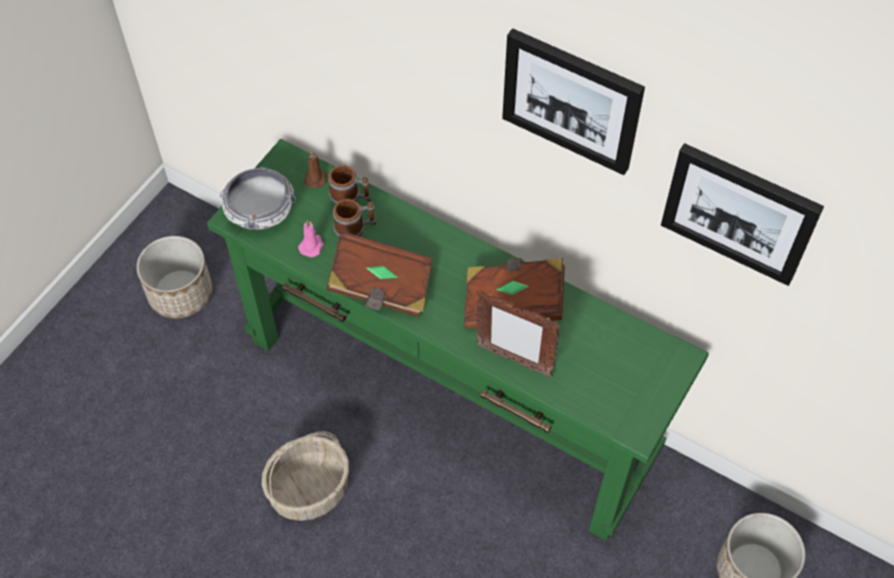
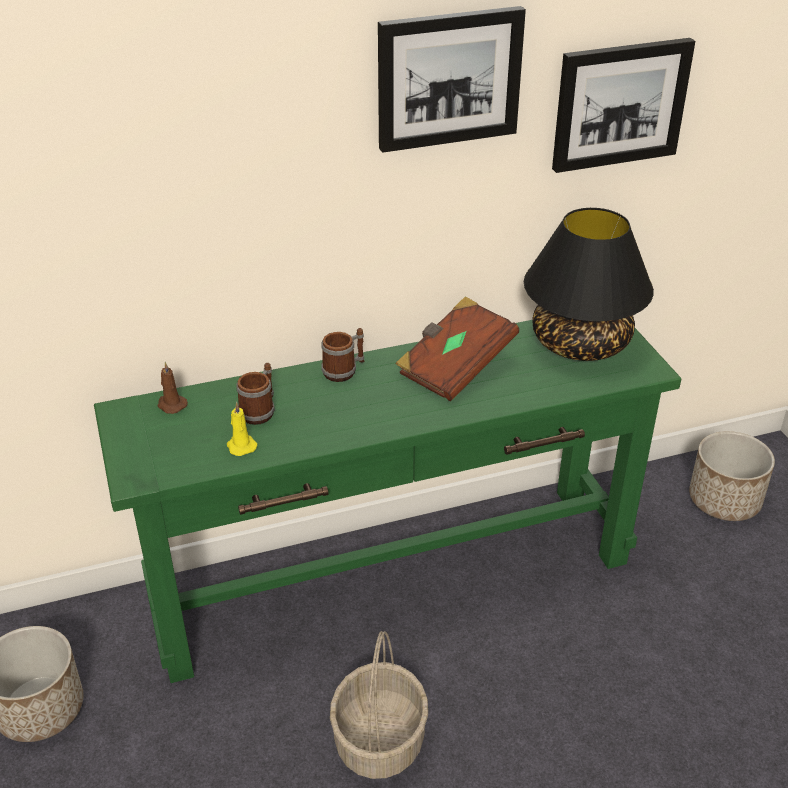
camera: 50 degrees left, 20 degrees down
bowl [220,167,296,230] -> none
pink candle [298,220,324,257] -> yellow candle [227,402,257,456]
brown book [326,231,433,317] -> none
mug [328,165,371,204] -> mug moved to [321,328,365,382]
picture frame [476,290,561,377] -> none
none -> black table lamp [524,208,654,361]

